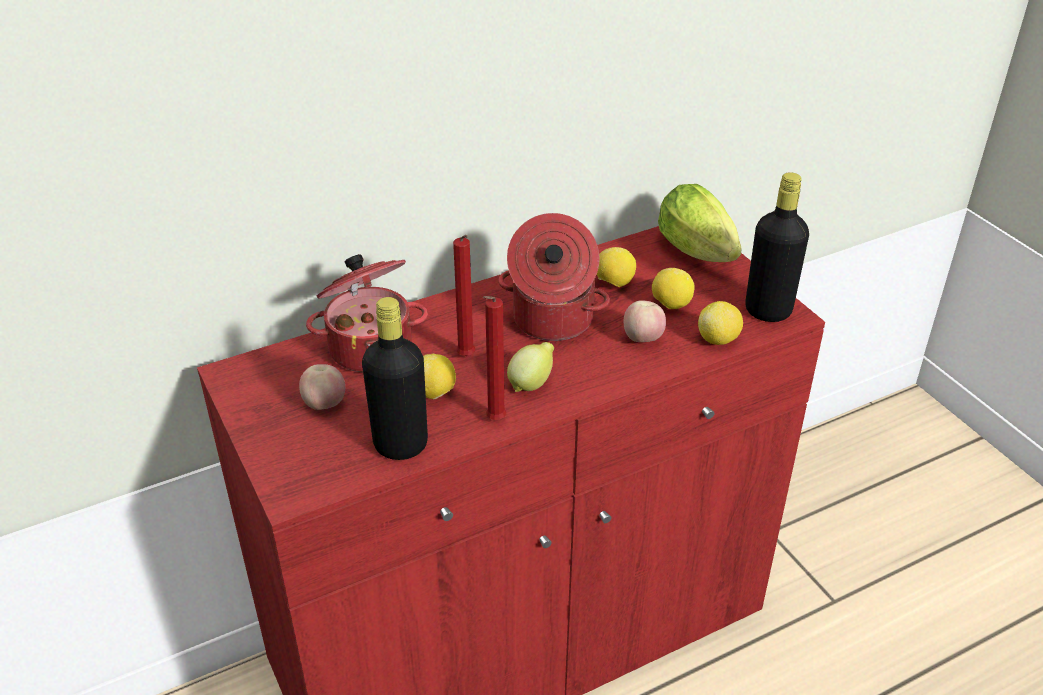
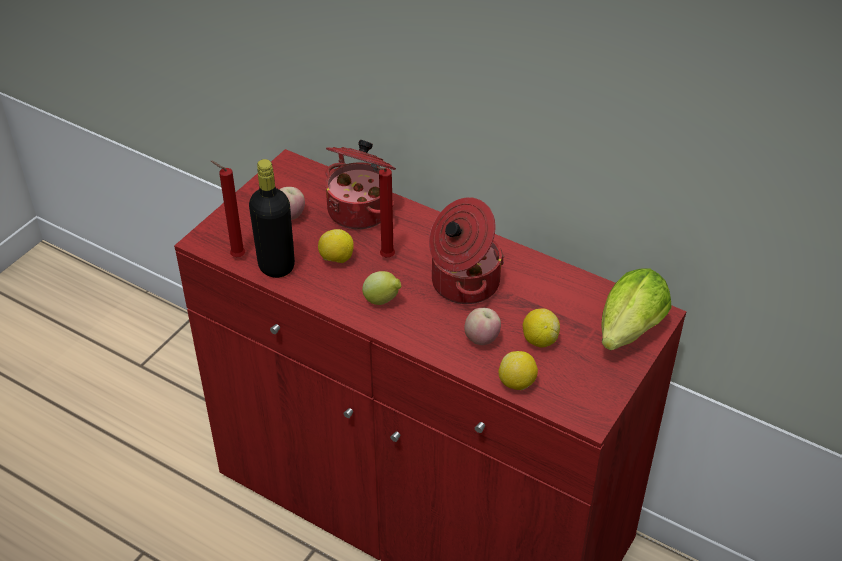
camera: 60 degrees right, 5 degrees up
red candle [483,296,506,420] -> red candle moved to [211,161,245,257]
lemon [597,247,636,287] -> none
black bottle [745,172,809,322] -> none

